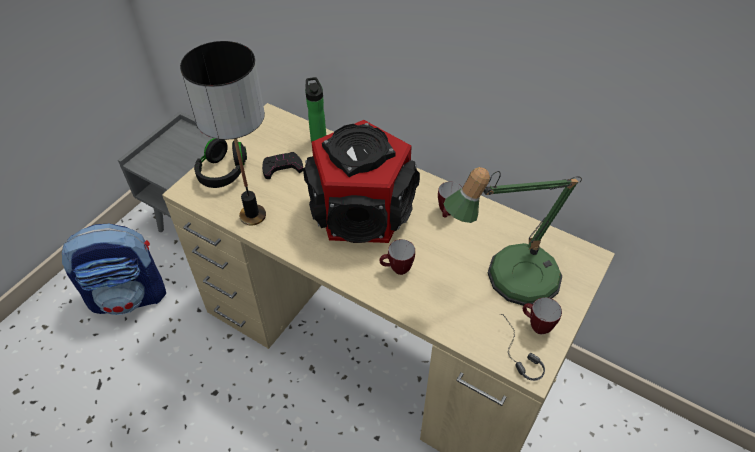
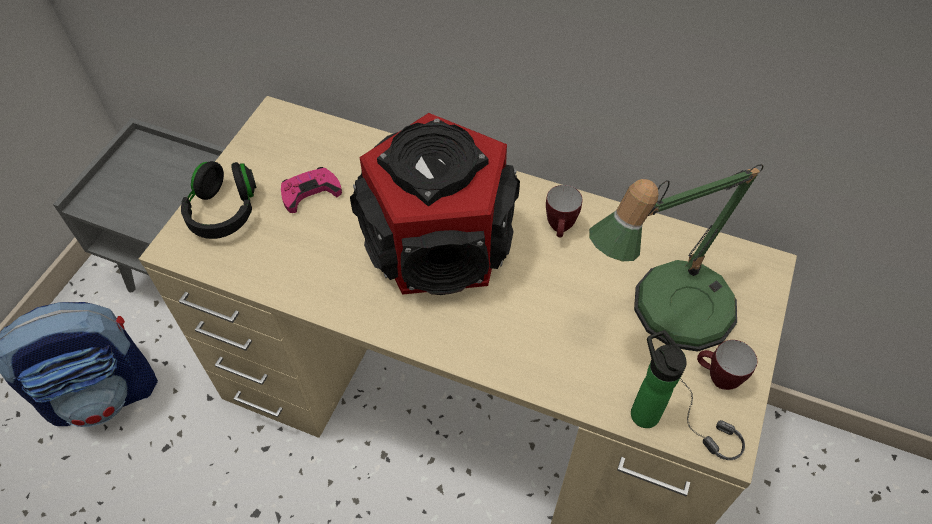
camera: 10 degrees left, 5 degrees up
table lamp [180,41,266,225] -> none
black game controller [262,152,303,179] -> pink game controller [281,167,342,213]
bottle [305,77,326,143] -> bottle moved to [631,330,687,428]
mug [380,239,415,275] -> none

